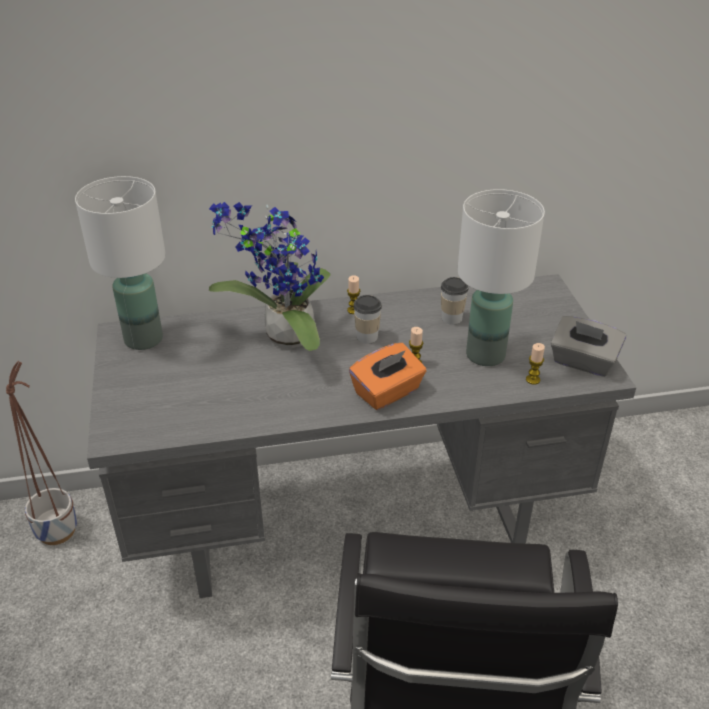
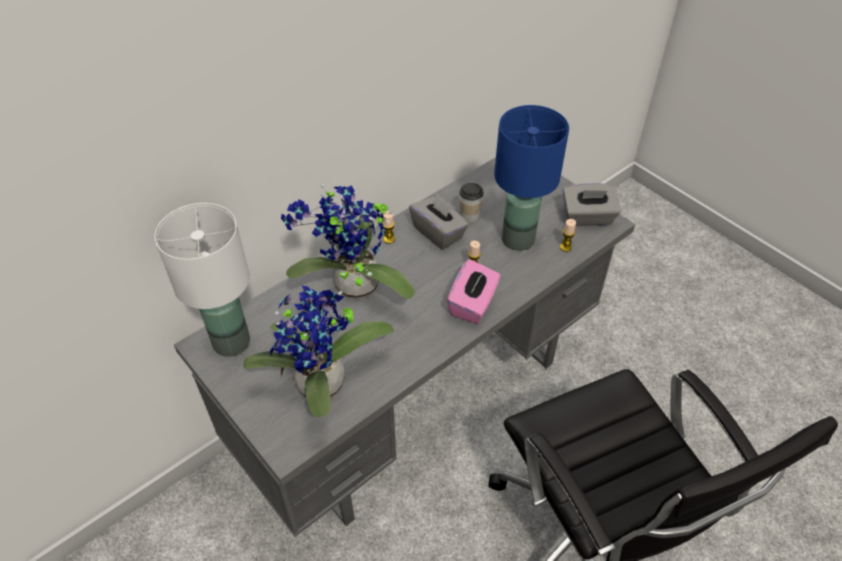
camera: 30 degrees left, 10 degrees up
planter [6,361,77,545] -> none
orange tissue box [349,343,426,410] -> pink tissue box [447,259,500,324]
cup [353,295,382,344] -> none
white table lamp [458,189,545,366] -> blue table lamp [494,105,569,251]
none -> potted plant [243,260,394,418]
none -> grey tissue box [409,194,469,250]

